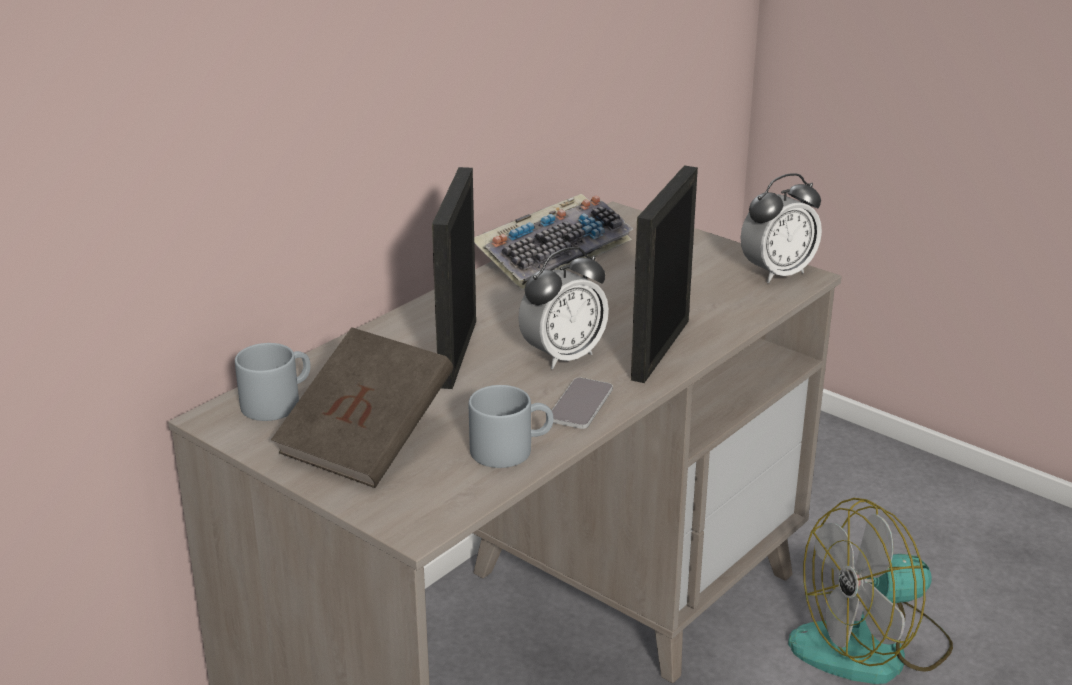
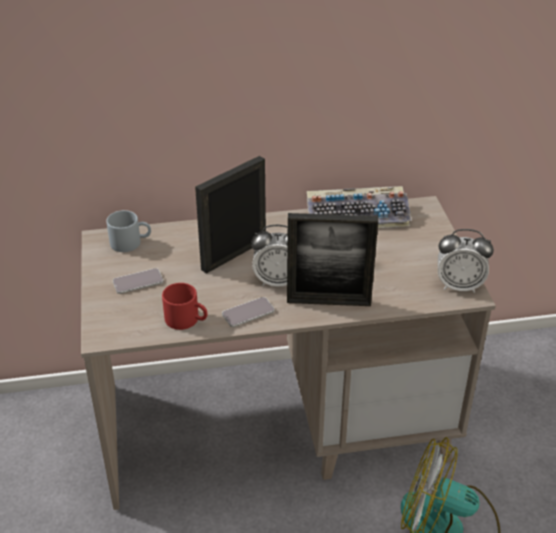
camera: 40 degrees right, 10 degrees up
brown book [271,327,453,488] -> phone [113,268,163,294]
grey mug [469,385,553,468] -> red mug [162,283,207,330]
picture frame [631,165,698,383] -> picture frame turned 150 degrees counterclockwise [287,213,378,306]

